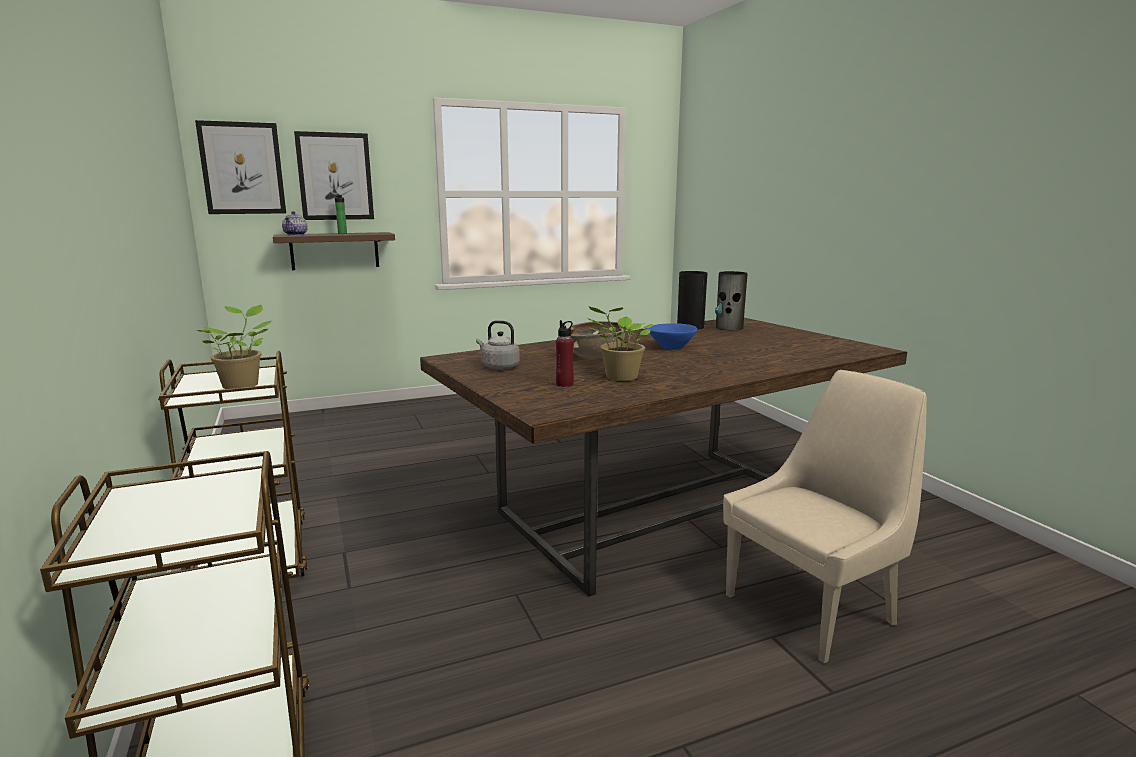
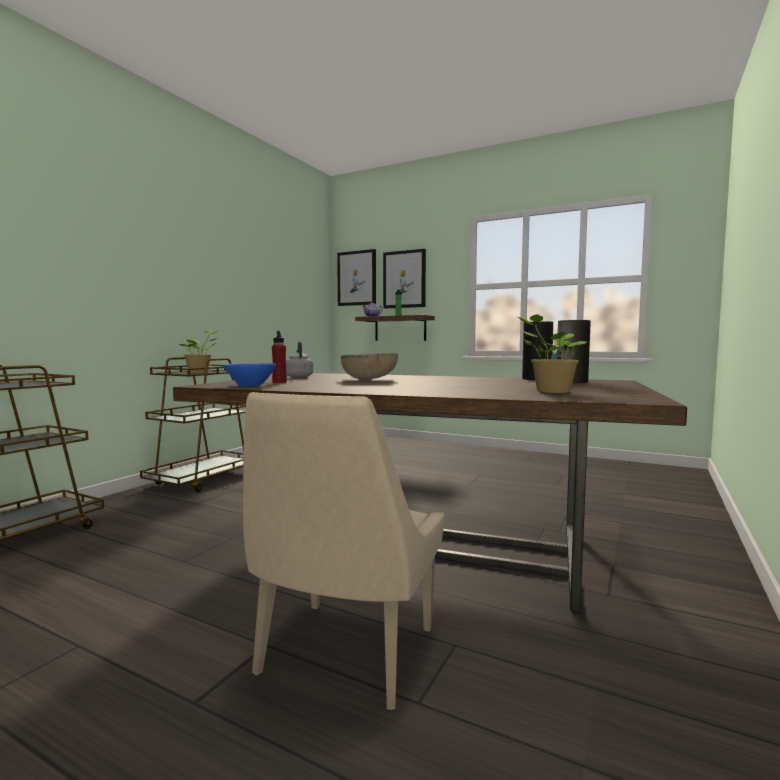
camera: 50 degrees right, 10 degrees down
potted plant [586,306,653,381] -> potted plant moved to [518,314,587,393]
blue bowl [647,323,697,350] -> blue bowl moved to [223,363,276,386]
beige chair [723,370,927,663] -> beige chair turned 90 degrees clockwise [243,392,444,710]

